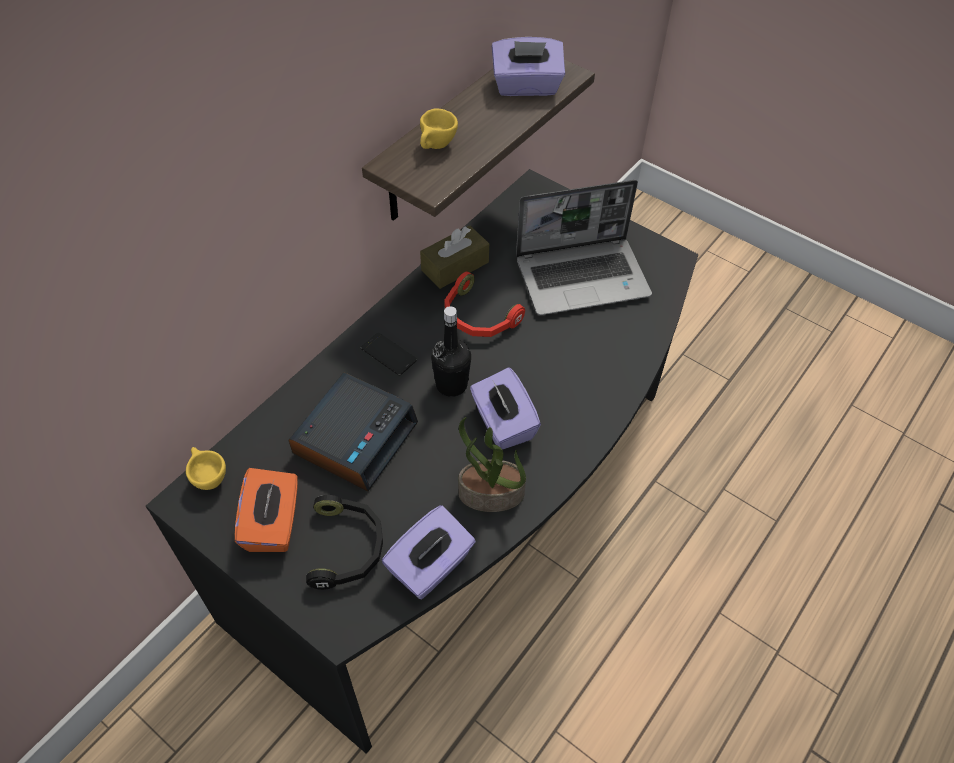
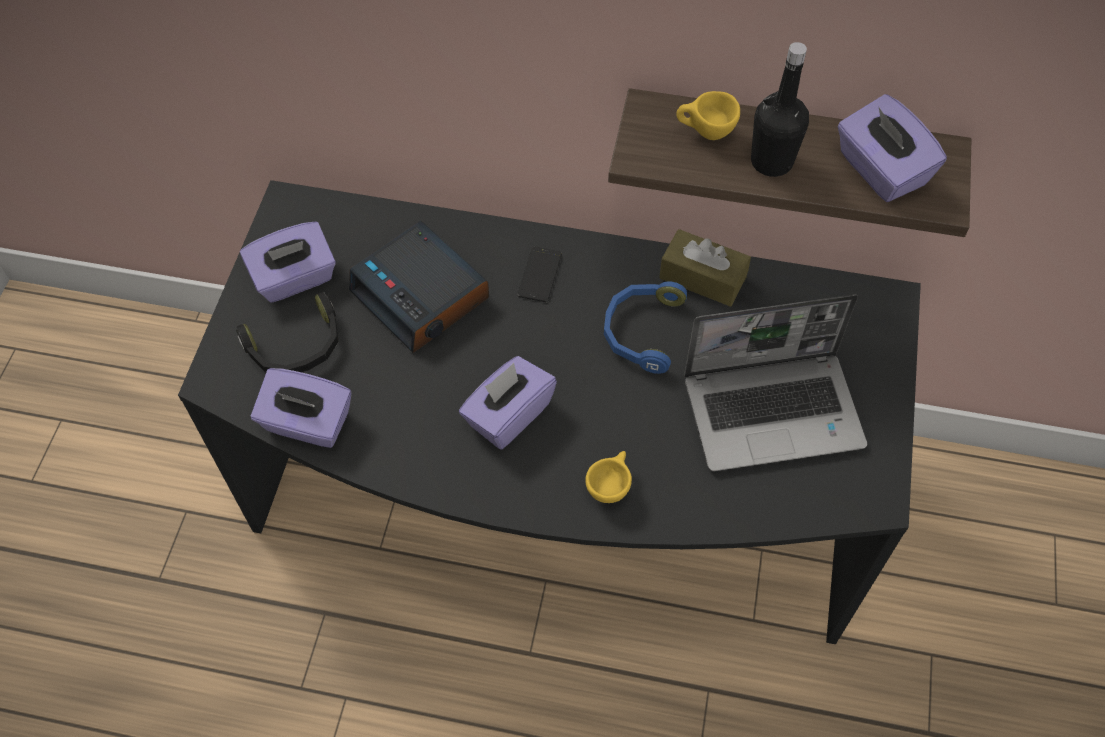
camera: 65 degrees right, 5 degrees up
yellow cup [186,447,226,490] -> yellow cup moved to [585,451,632,503]
orange tissue box [235,468,297,552] -> purple tissue box [240,222,336,303]
alarm clock [288,373,418,491] -> alarm clock turned 45 degrees clockwise [349,221,489,353]
black bottle [431,306,471,397] -> black bottle moved to [751,42,809,177]
red headphones [444,272,525,337] -> blue headphones [604,281,687,374]
potted plant [458,417,526,512] -> none
laptop [516,180,652,315] -> laptop turned 60 degrees counterclockwise [684,295,867,471]

